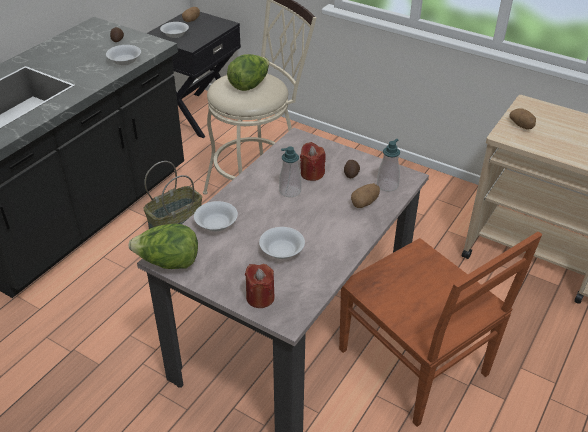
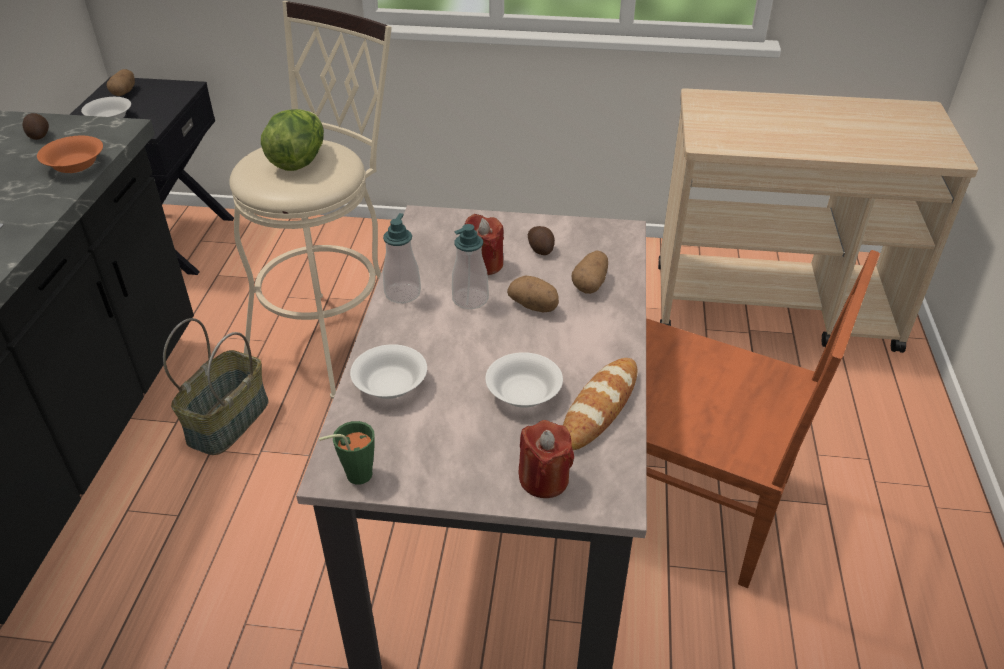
camera: 25 degrees left, 0 degrees up
white bowl [106,45,141,65] -> orange bowl [37,136,103,173]
lettuce [129,223,198,269] -> green cup [319,421,375,485]
soap dispenser [377,139,400,192] -> soap dispenser moved to [383,213,421,303]
potato [509,108,536,129] -> potato moved to [507,276,559,312]
none -> bread [563,358,637,451]

